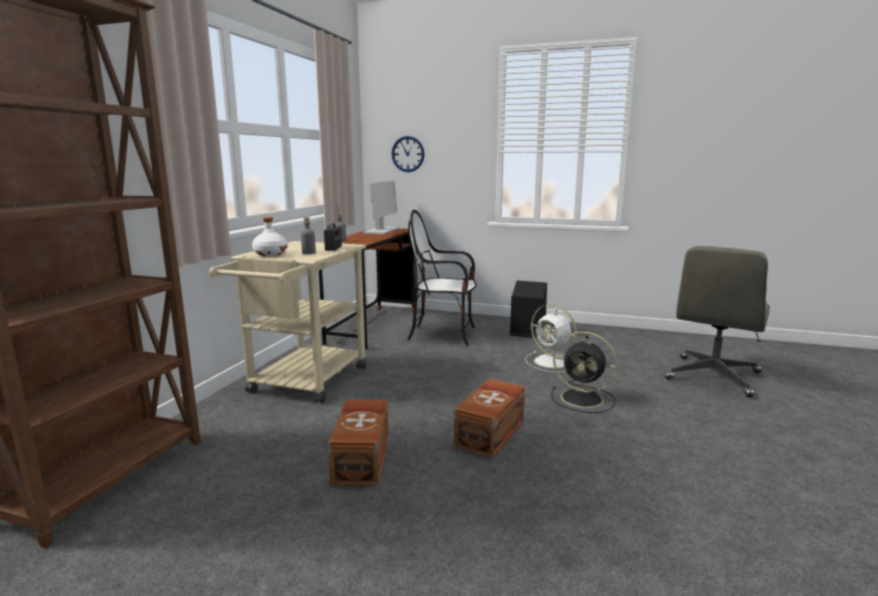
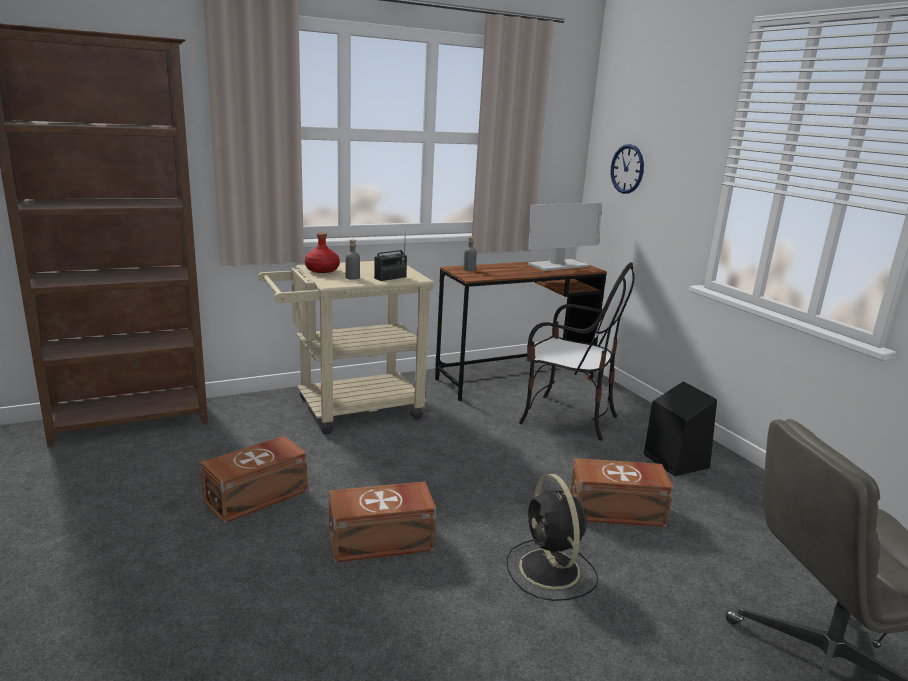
camera: 45 degrees right, 5 degrees up
white bottle [252,217,288,256] -> red bottle [305,233,340,273]
chair [407,210,476,346] -> chair turned 150 degrees clockwise [519,262,634,440]
white fan [525,304,577,372] -> brown storage box [570,458,674,527]

